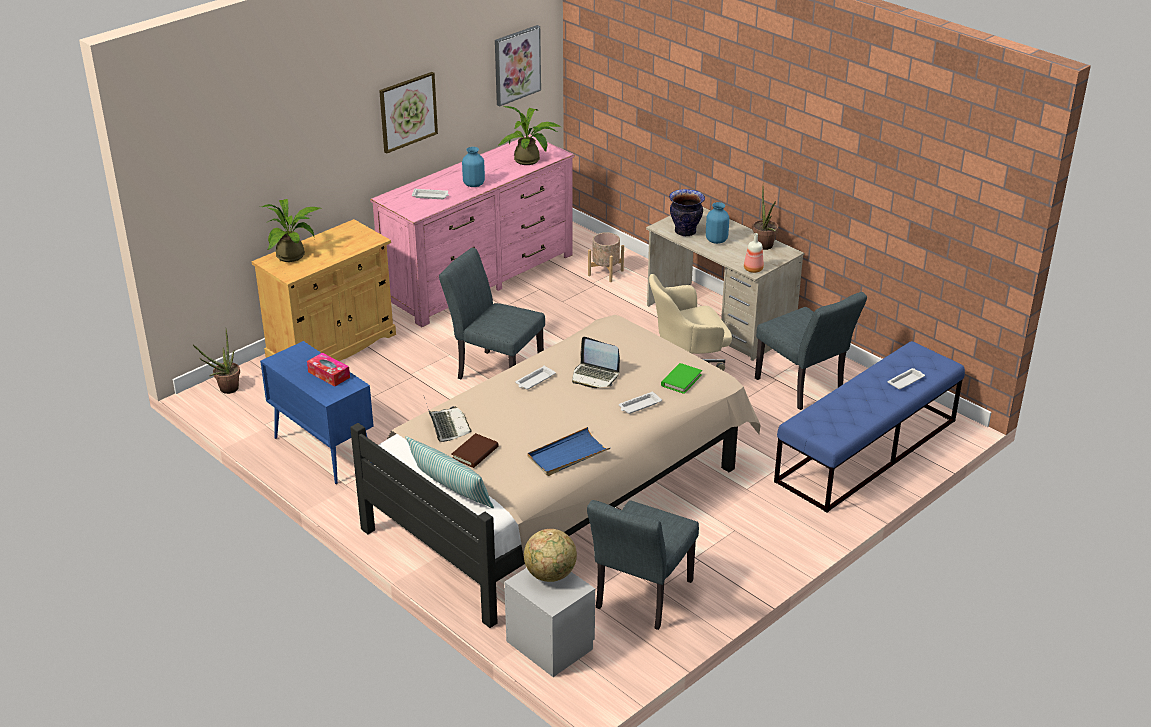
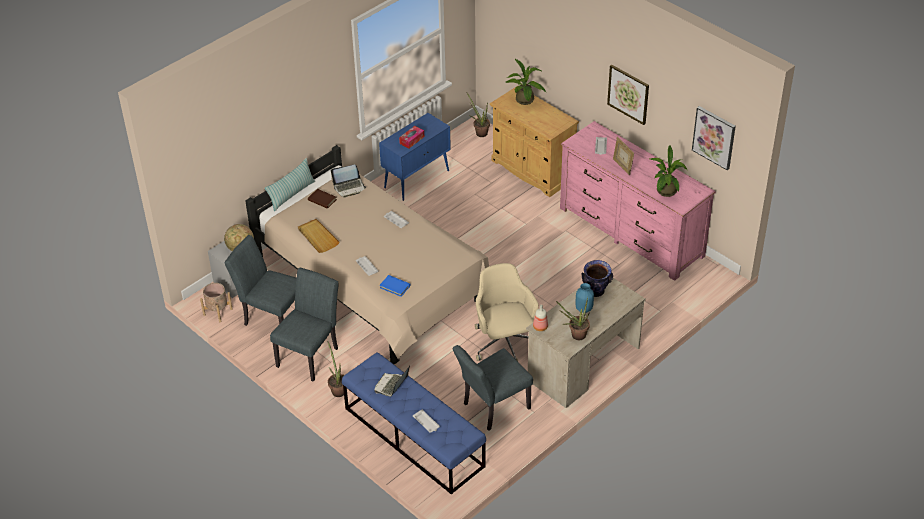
camera: 90 degrees right, 10 degrees up
grey chair [439,248,545,379] -> grey chair moved to [270,268,338,382]
blue vase [462,147,485,187] -> picture frame [613,137,634,175]
blue tray [527,427,610,476] -> beige tray [298,219,339,253]
laptop [572,337,620,388] -> laptop moved to [375,366,410,396]
beige planter [588,232,624,282] -> beige planter moved to [200,283,233,322]
green book [661,363,702,394] -> blue book [380,275,410,297]
none -> potted plant [327,341,344,397]

